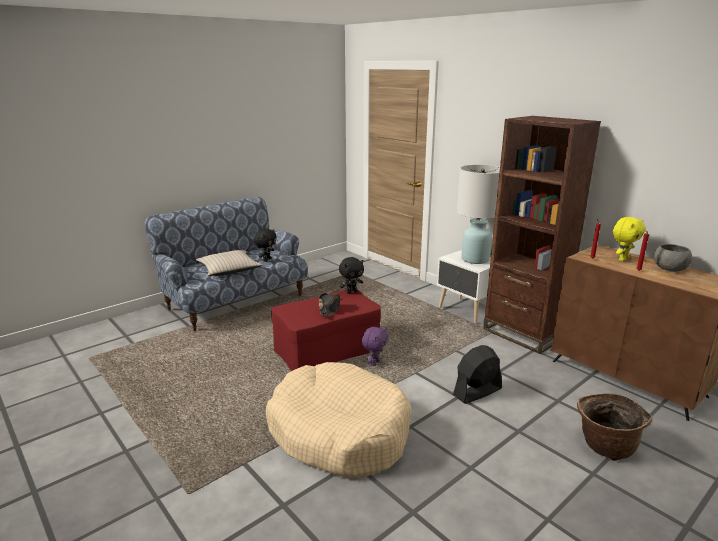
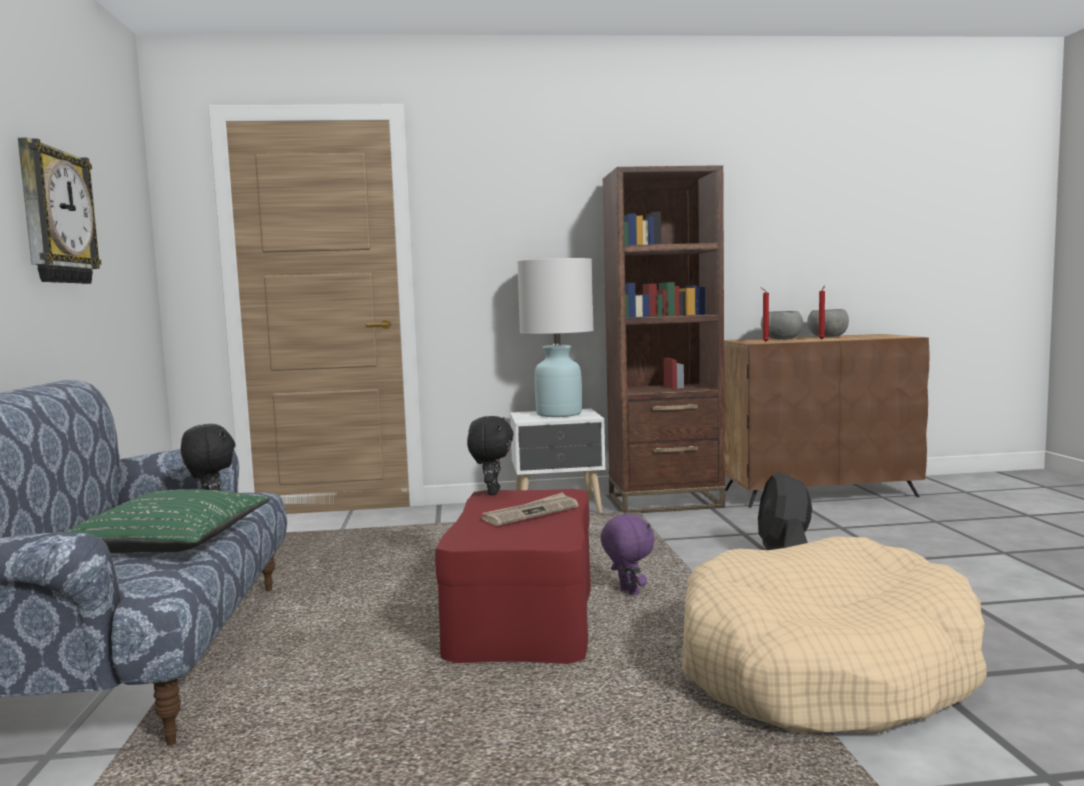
camera: 55 degrees left, 15 degrees down
beige pillow [196,250,262,276] -> green pillow [66,489,270,553]
black hat [319,293,340,316] -> newspaper [482,492,579,526]
basket [577,393,652,461] -> none
yellow plush toy [613,217,645,261] -> grey bowl [761,311,803,340]
none -> wall clock [18,138,101,284]

